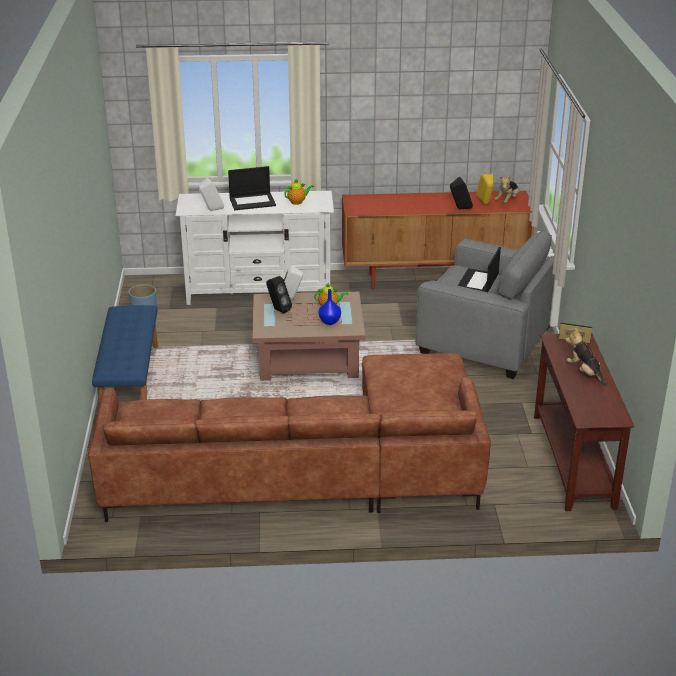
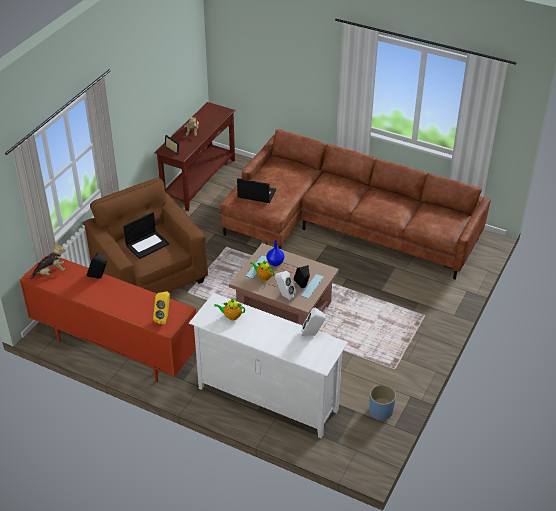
camera: 150 degrees left, 10 degrees up
blue bench [92,305,158,404] -> none
laptop [228,166,276,210] -> laptop moved to [237,178,276,203]
grey armchair [415,230,555,379] -> brown armchair [83,178,208,294]
yellow speaker [476,174,494,204] -> yellow speaker moved to [153,292,170,325]

